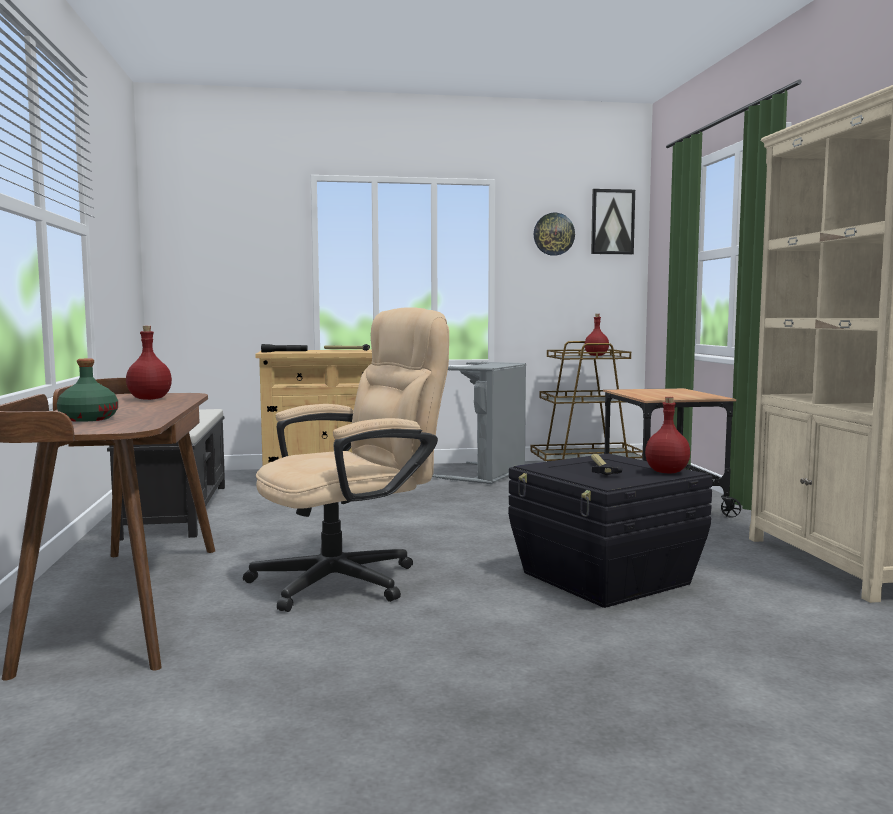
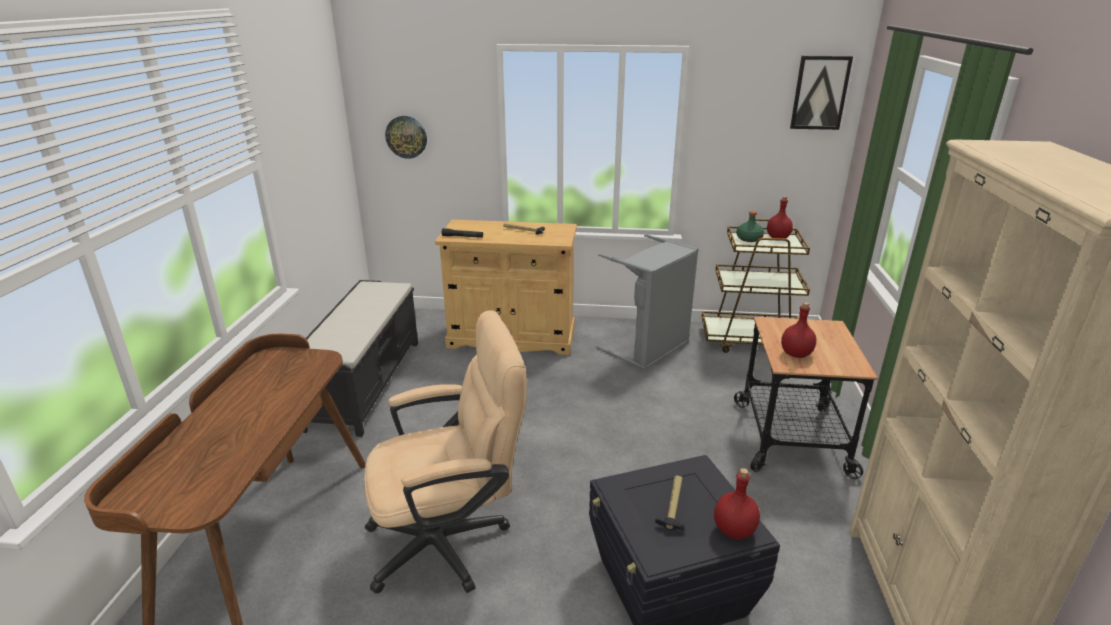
camera: 15 degrees right, 20 degrees up
green bottle [57,359,118,422] -> green bottle moved to [736,211,764,242]
red bottle [126,326,172,400] -> red bottle moved to [781,302,816,358]
wall clock [534,213,575,256] -> wall clock moved to [385,116,427,159]

